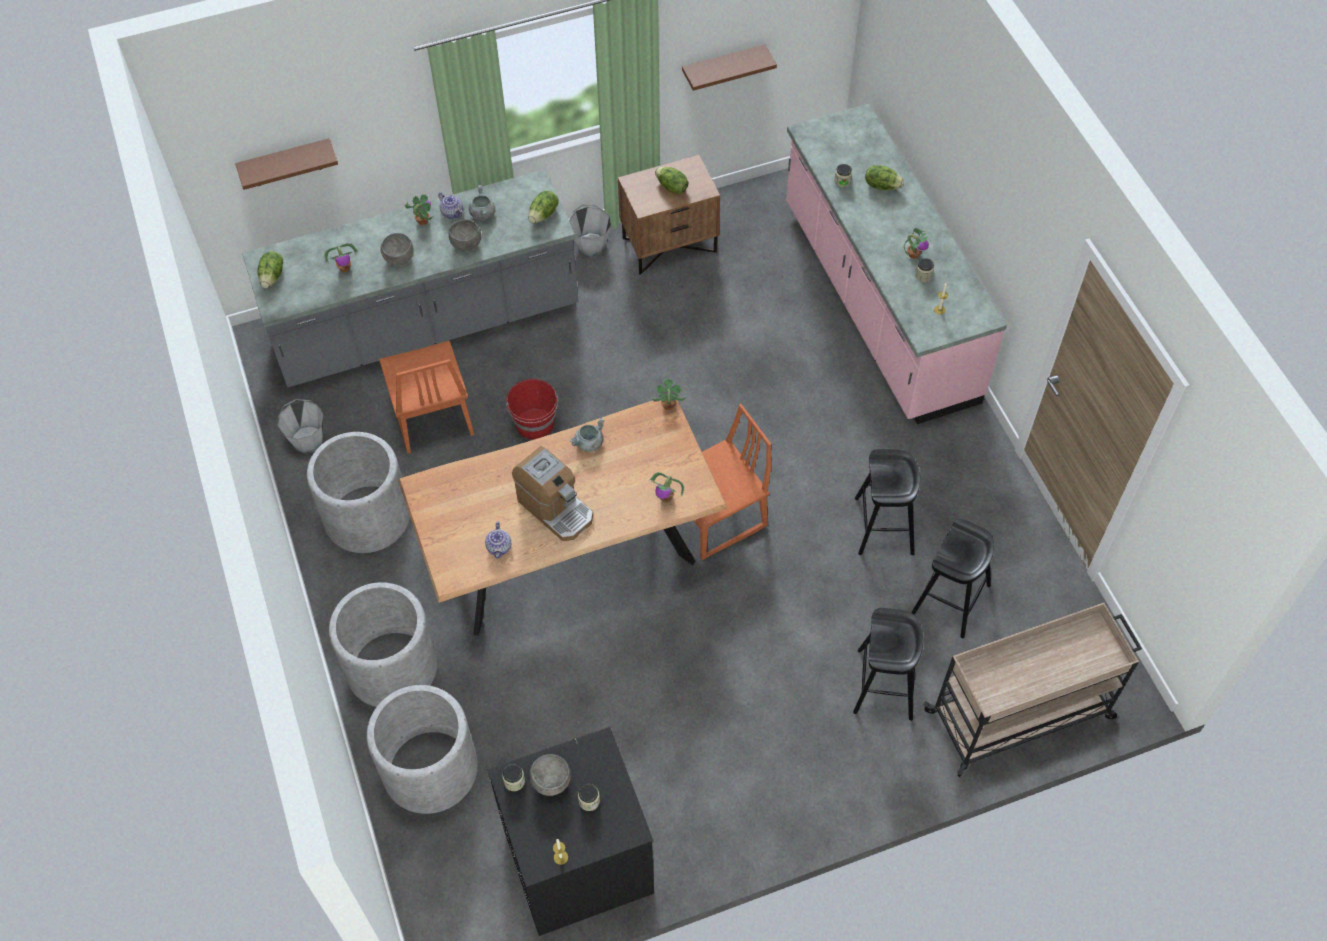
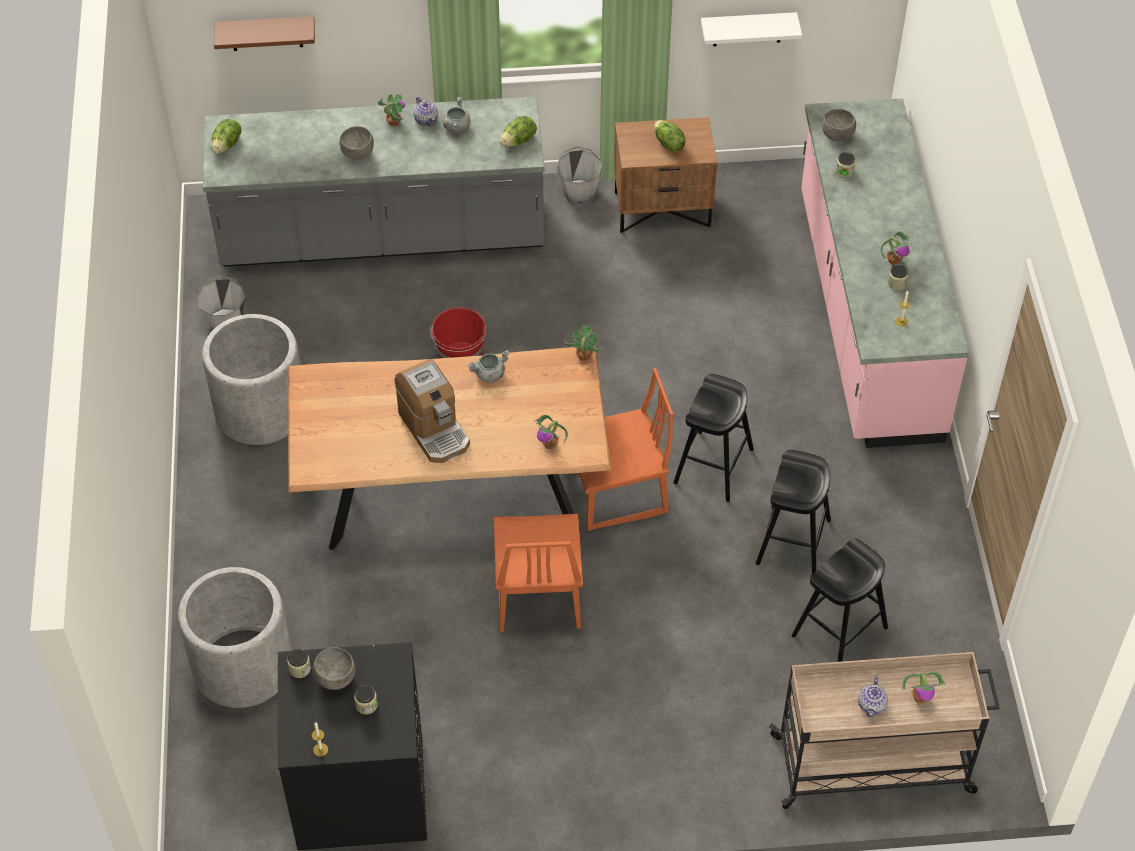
camera: 15 degrees right, 5 degrees down
potted plant [324,243,359,272] -> potted plant moved to [902,672,946,704]
grey planter [329,582,438,707] -> none
orange chair [379,341,474,454] -> orange chair moved to [494,514,583,632]
grey bowl [449,219,481,251] -> grey bowl moved to [822,109,856,142]
teapot [485,521,512,559] -> teapot moved to [858,676,888,718]
brown shelf [682,44,777,91] -> white shelf [701,12,802,46]
black stool [853,608,923,721] -> black stool moved to [673,374,754,502]
lettuce [865,165,904,190] -> none

